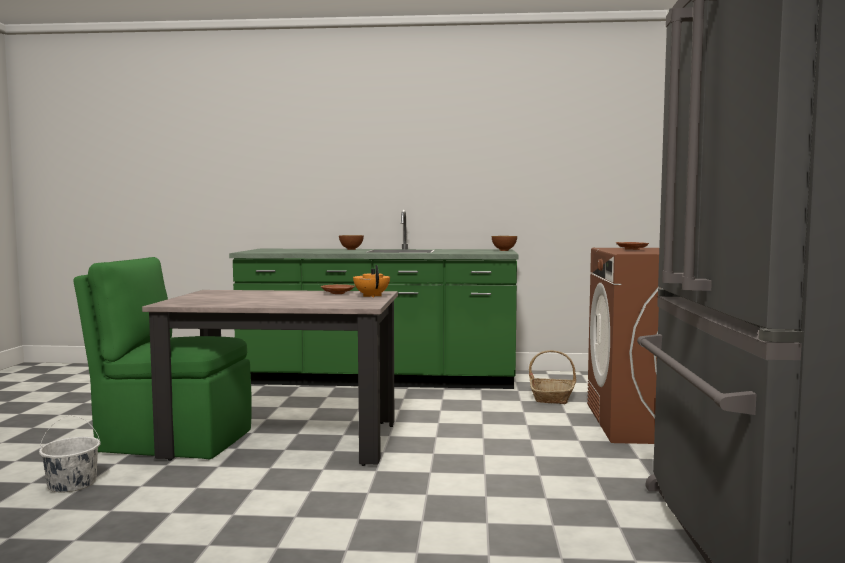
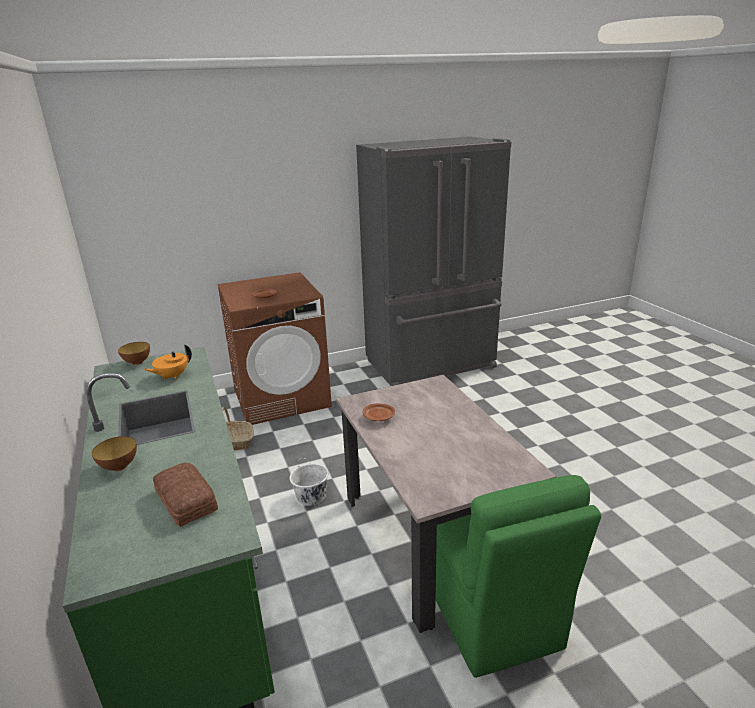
camera: 115 degrees left, 20 degrees up
white bucket [39,415,100,493] -> white bucket moved to [290,458,328,506]
orange teapot [353,265,390,297] -> orange teapot moved to [144,345,192,379]
none -> bread [153,463,218,527]

